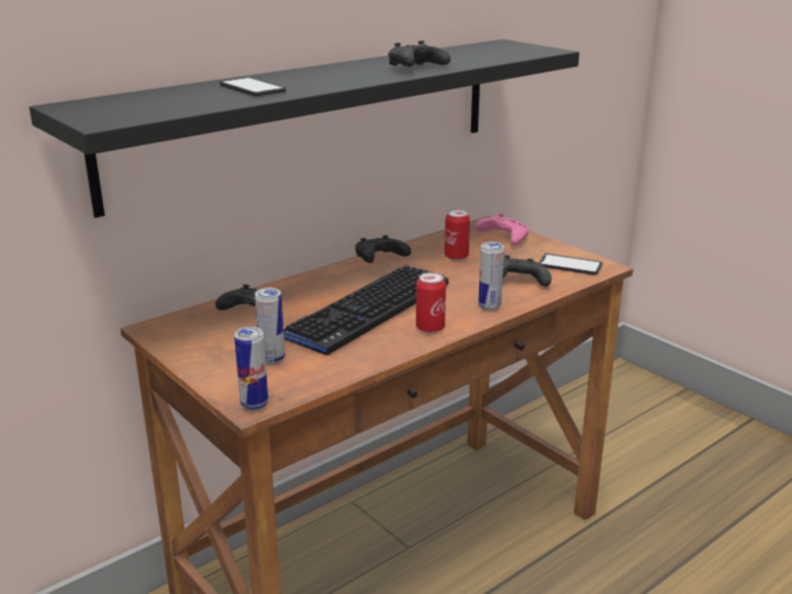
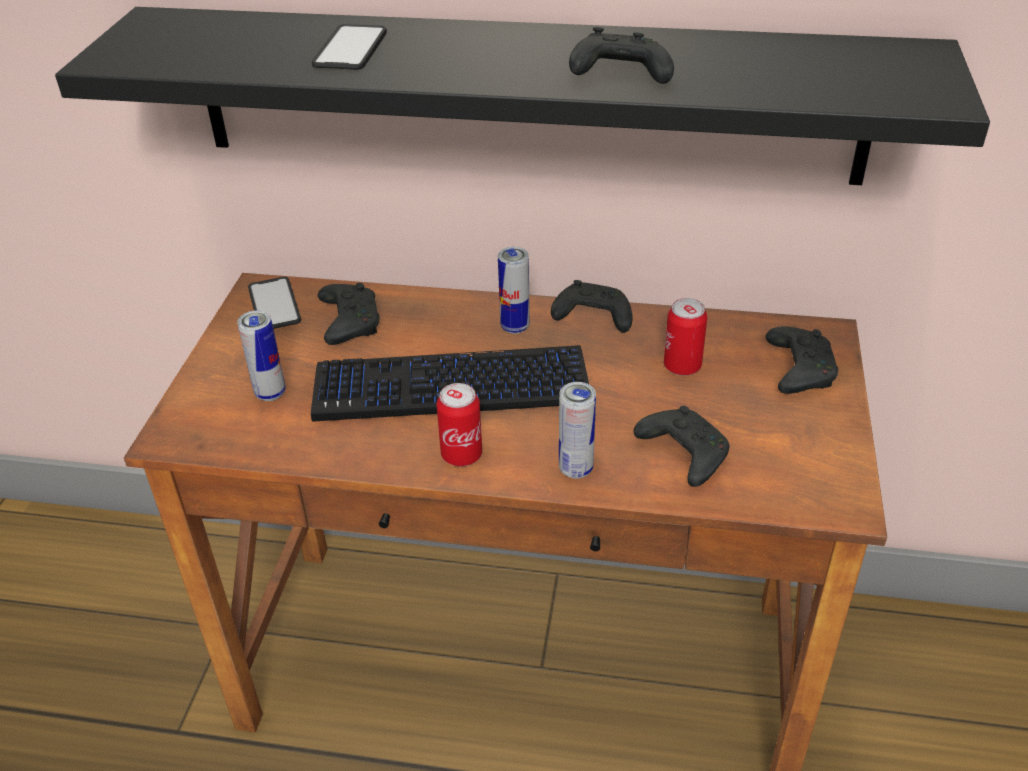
camera: 50 degrees right, 15 degrees up
can [234,327,268,411] -> can moved to [498,247,530,334]
pink game controller [475,213,529,246] -> black game controller [766,326,838,394]
phone [539,254,603,275] -> phone moved to [248,277,301,329]

